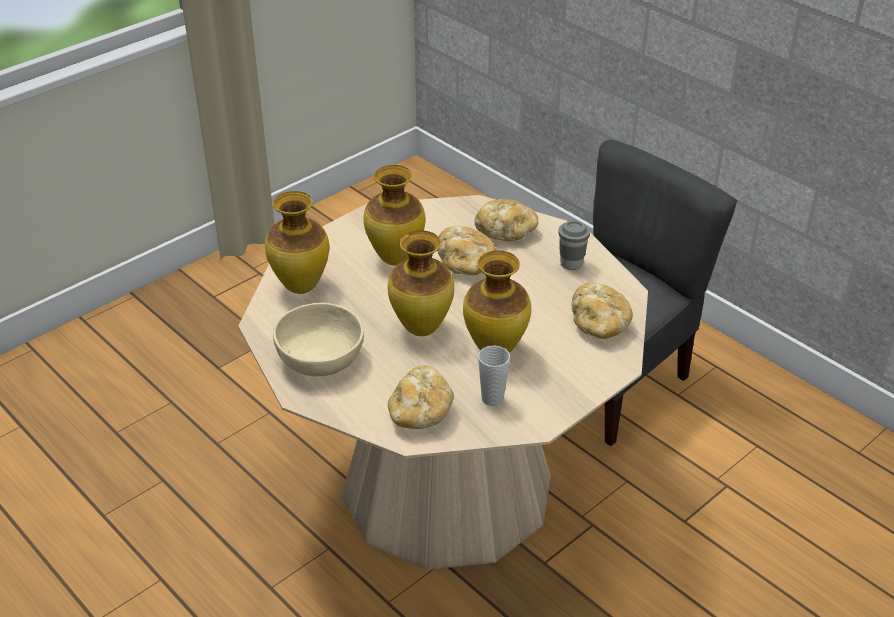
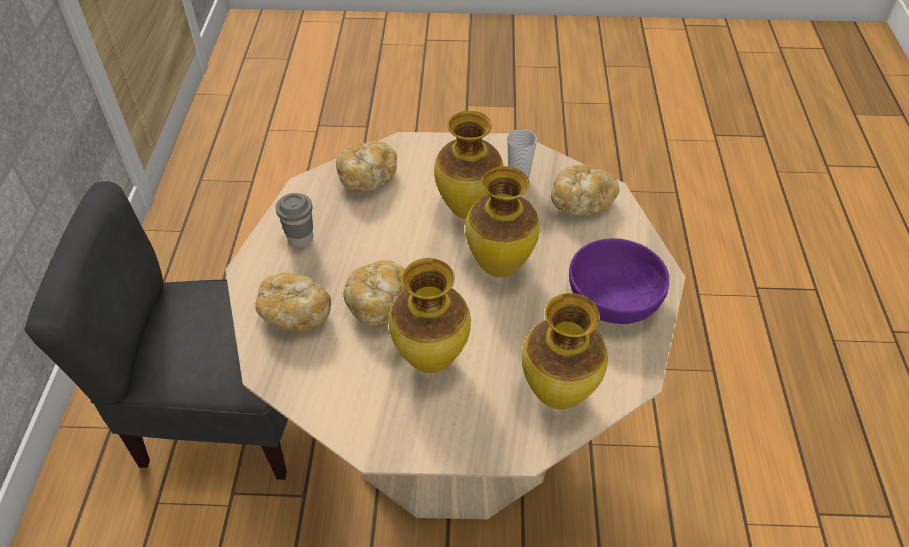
camera: 135 degrees left, 10 degrees up
beige bowl [273,303,364,376] -> purple bowl [569,238,669,324]

